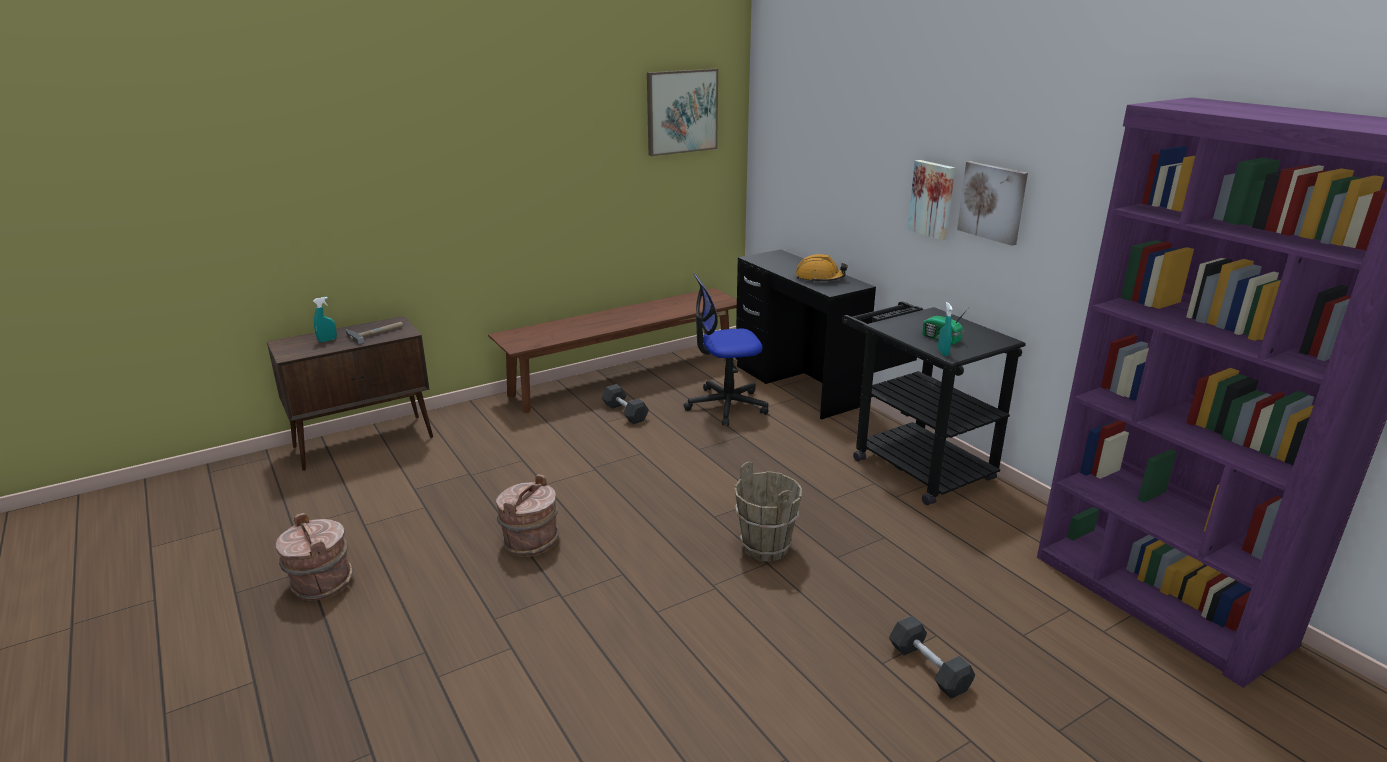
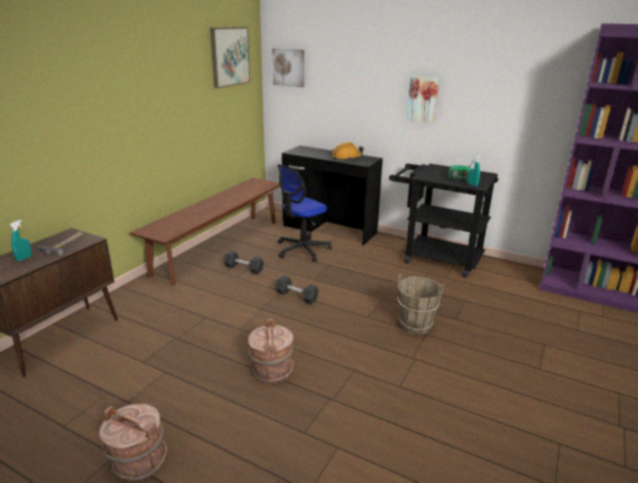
camera: 30 degrees left, 0 degrees up
grey dumbbell [889,616,975,699] -> grey dumbbell moved to [275,275,319,304]
picture [957,161,1028,246] -> picture moved to [272,48,304,88]

